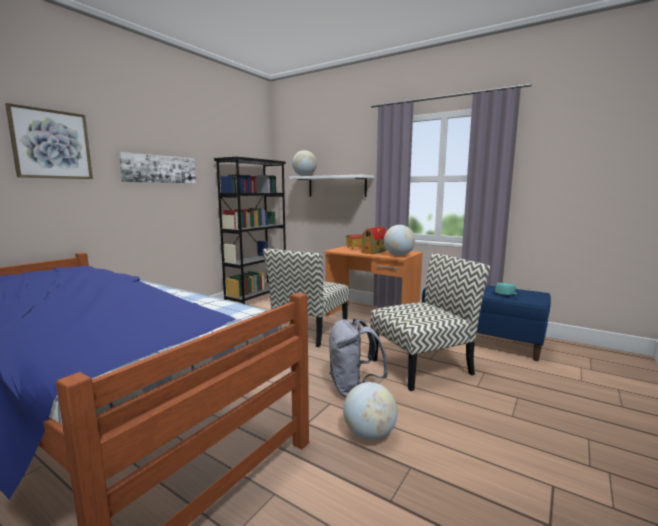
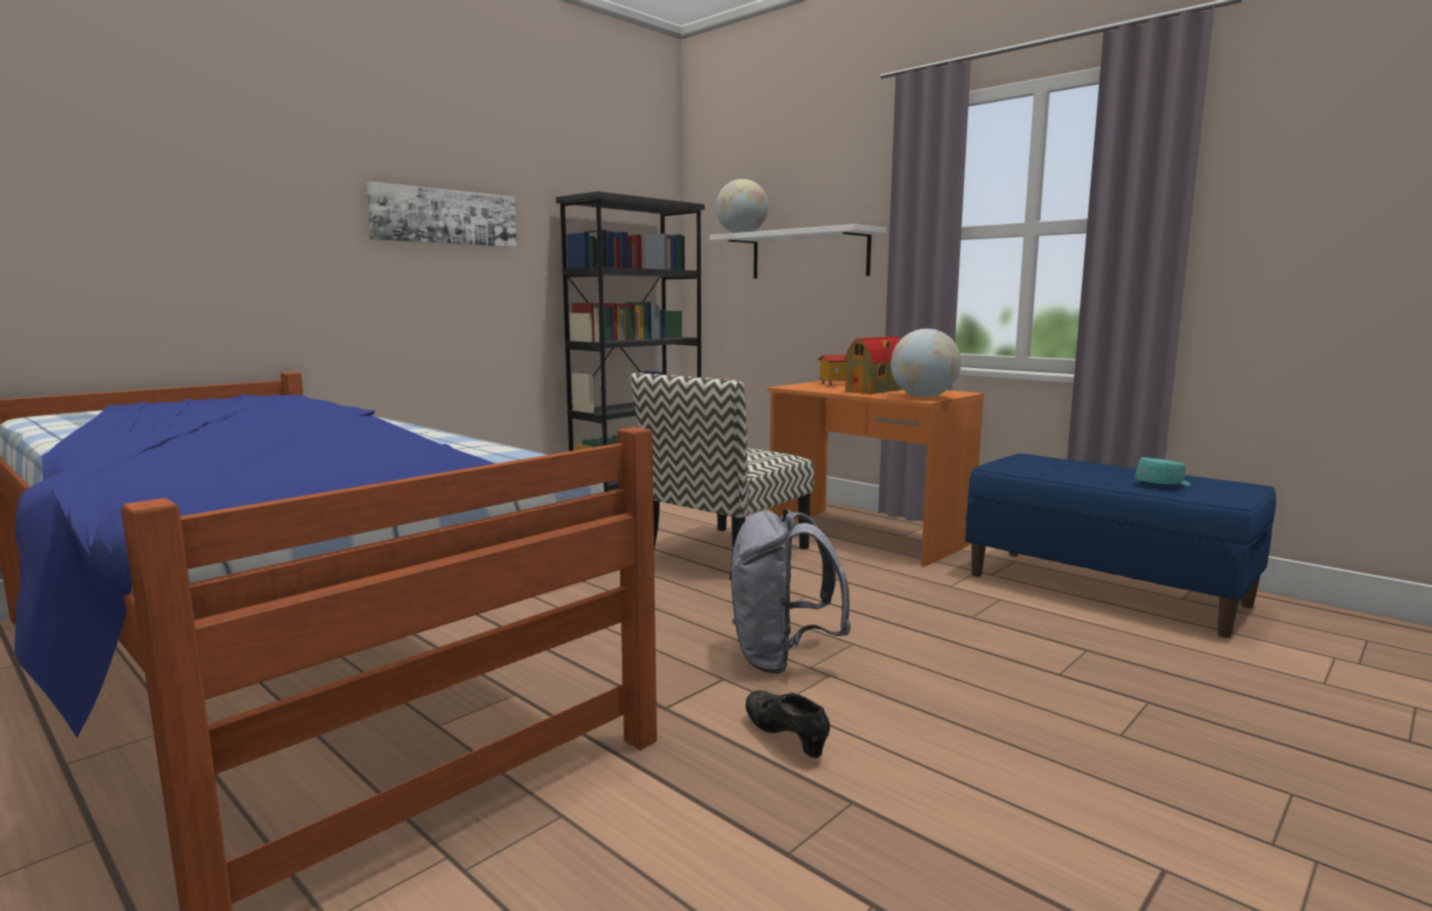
camera: 10 degrees right, 0 degrees up
picture [5,103,93,179] -> none
globe [343,382,398,441] -> black shoe [745,690,830,758]
chair [370,253,490,391] -> none

